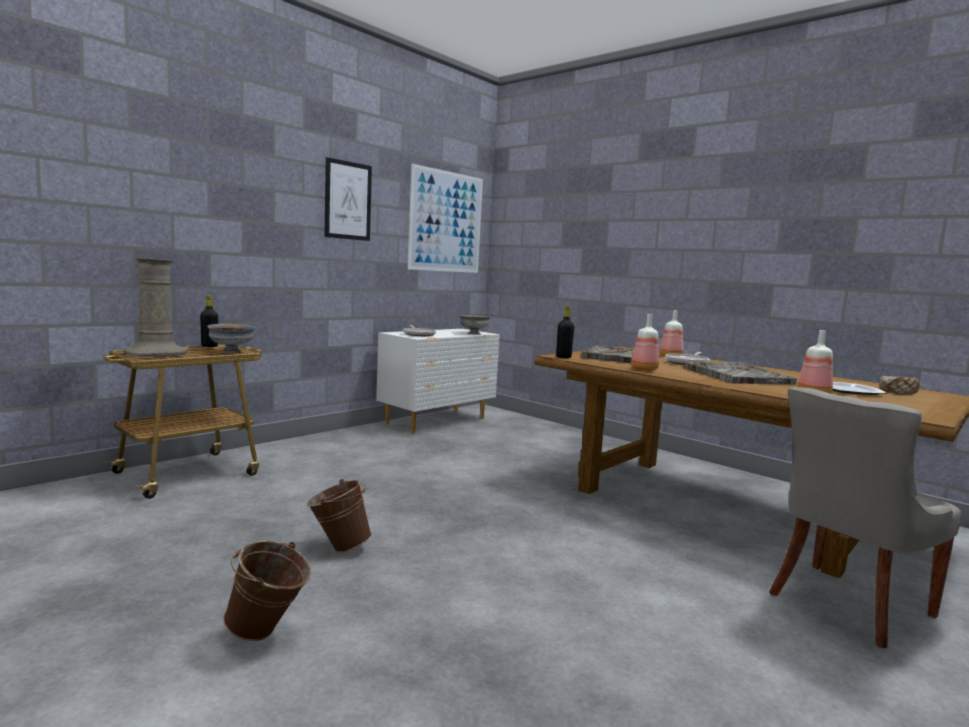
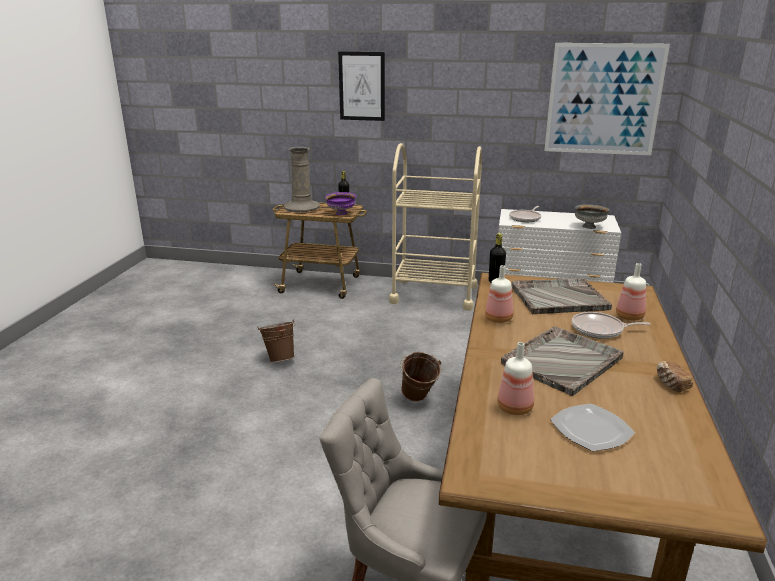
camera: 60 degrees right, 15 degrees up
grey bowl [207,324,255,353] -> purple bowl [325,192,356,215]
brown bucket [223,540,311,641] -> brown bucket moved to [400,352,441,402]
picture [325,157,372,241] -> picture moved to [338,52,385,121]
bread [879,376,920,394] -> bread moved to [657,361,693,392]
none -> beige cart [389,143,482,311]

